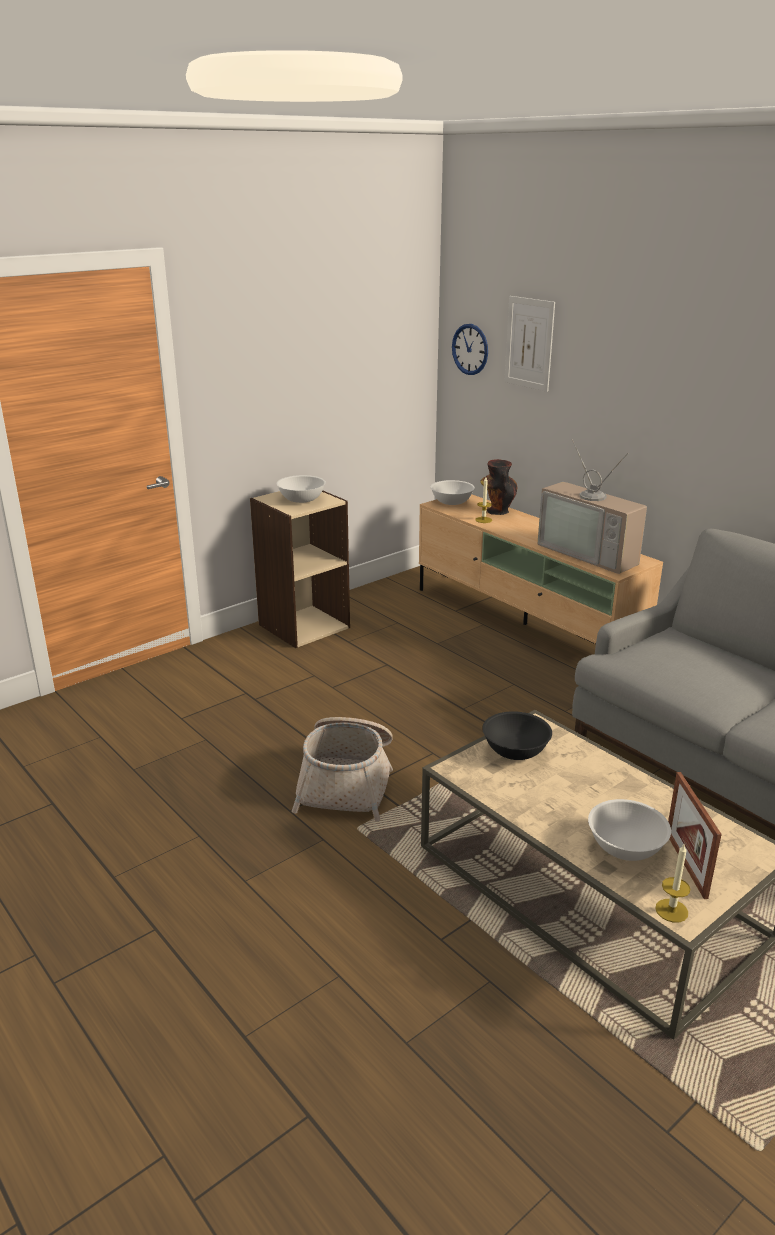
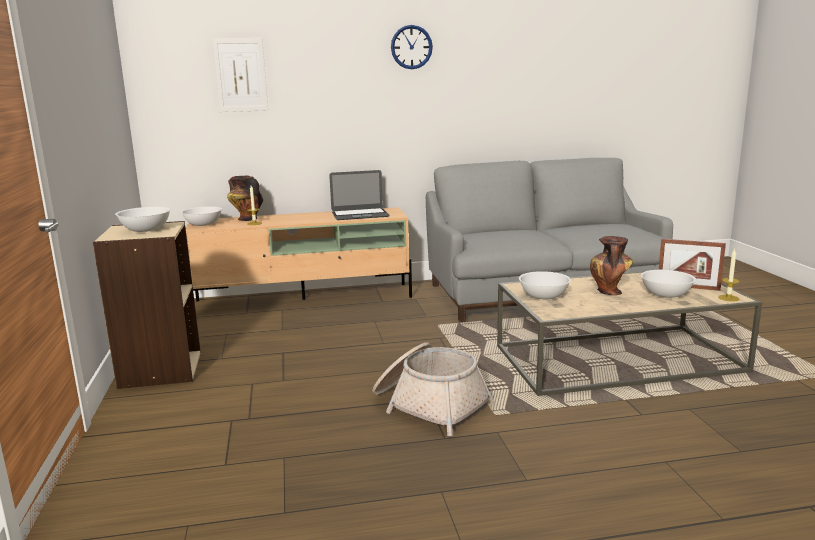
camera: 60 degrees left, 10 degrees down
wall clock [452,324,488,375] -> wall clock moved to [391,25,433,69]
black bowl [482,711,552,760] -> white bowl [519,271,571,299]
television [538,439,647,574] -> laptop [329,170,390,220]
none -> vase [590,236,634,295]

